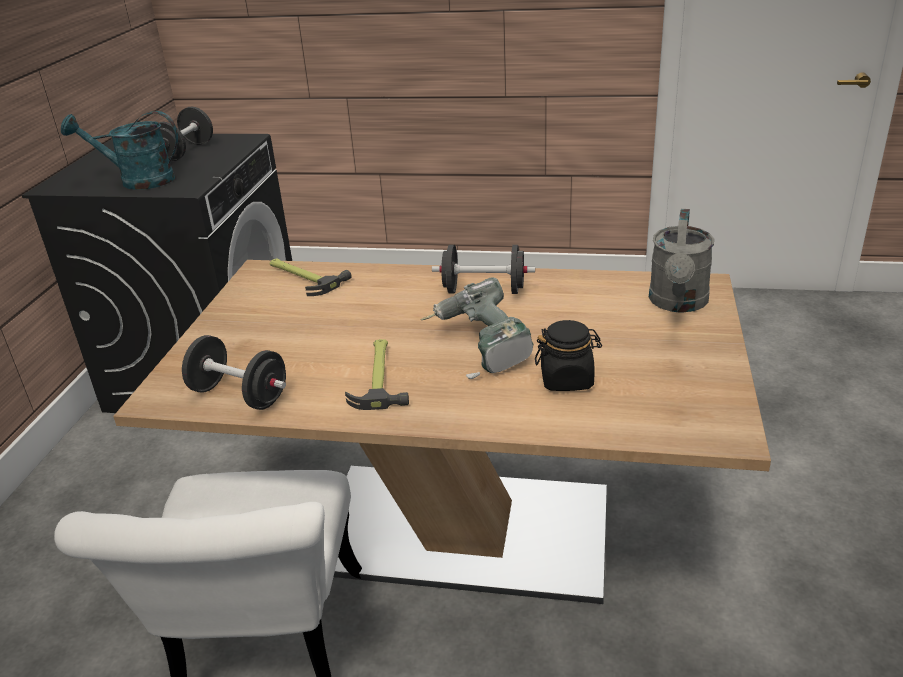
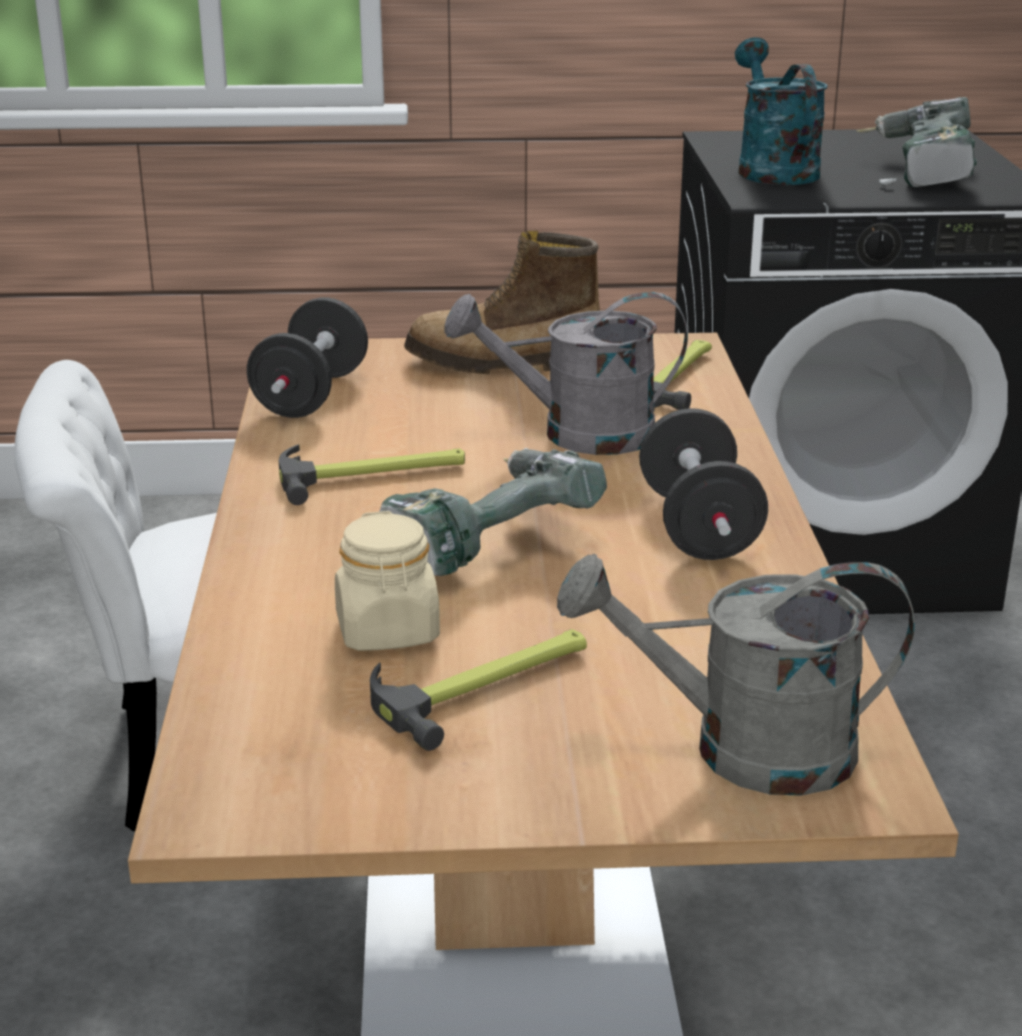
camera: 75 degrees right, 5 degrees down
black dumbbell [159,107,213,162] -> power drill [856,97,977,187]
black jar [535,320,602,391] -> beige jar [335,511,440,651]
none -> hammer [370,629,587,751]
none -> boot [404,231,600,375]
none -> grey watering can [445,292,688,455]

